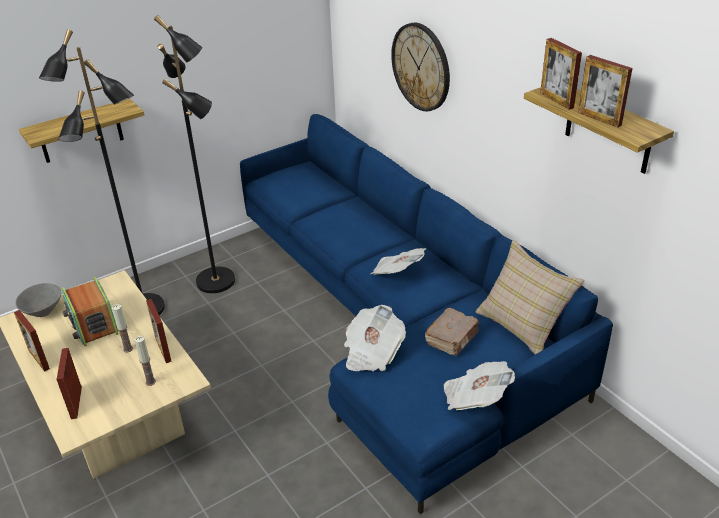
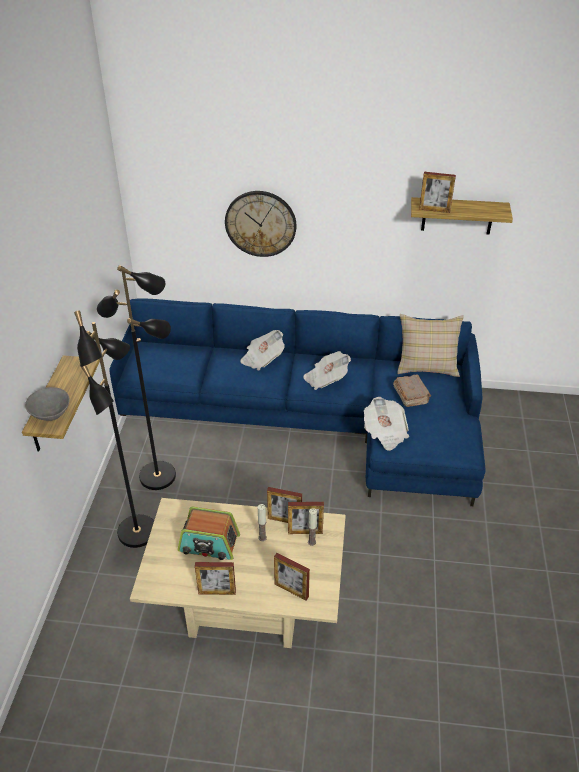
camera: 50 degrees left, 5 degrees up
grey bowl [15,283,61,317] -> grey bowl moved to [25,387,70,421]
newspaper [443,361,515,410] -> newspaper moved to [240,330,285,370]
picture frame [578,55,633,128] -> picture frame moved to [288,502,324,534]

